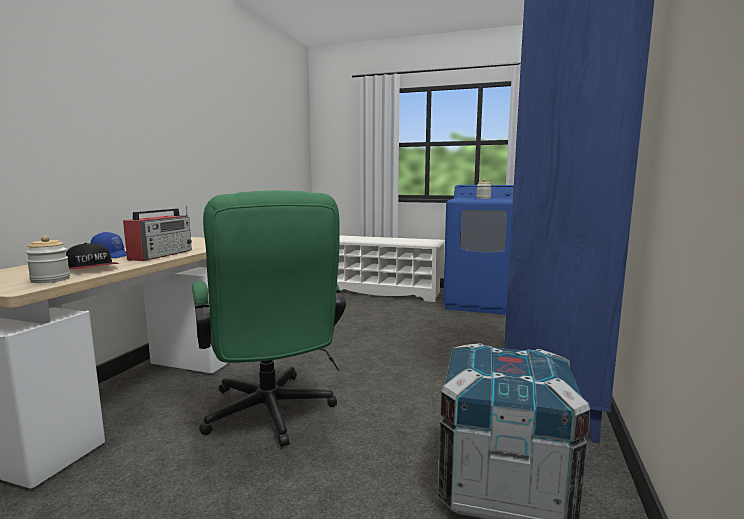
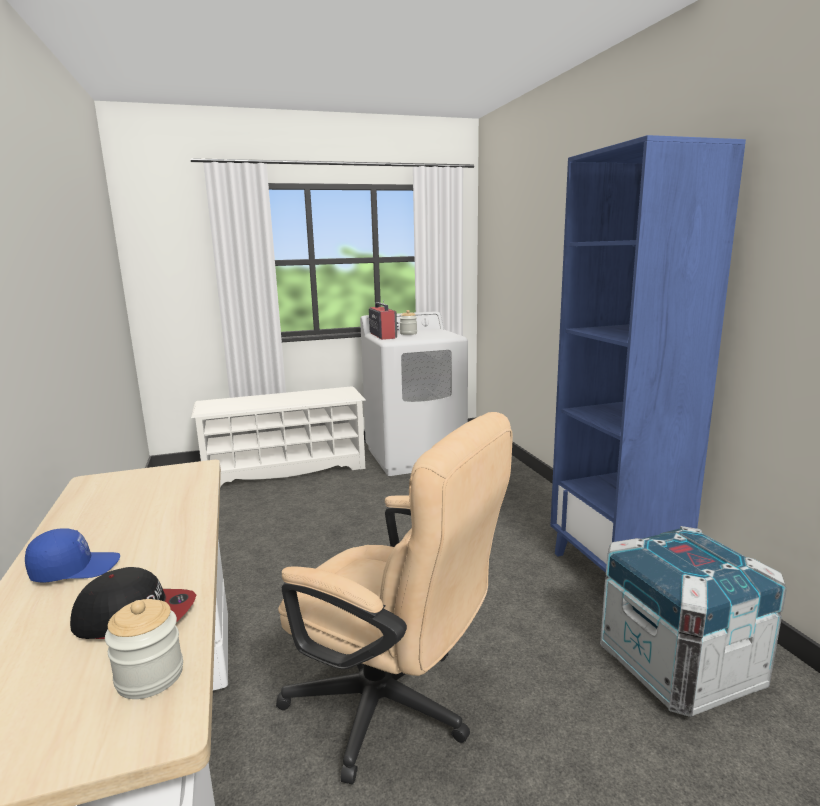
camera: 35 degrees left, 5 degrees up
radio [123,206,192,261] -> radio moved to [369,299,399,340]
green office chair [192,190,346,447] -> beige office chair [276,412,513,785]
blue washing machine [443,185,514,315] -> white washing machine [360,311,468,476]

